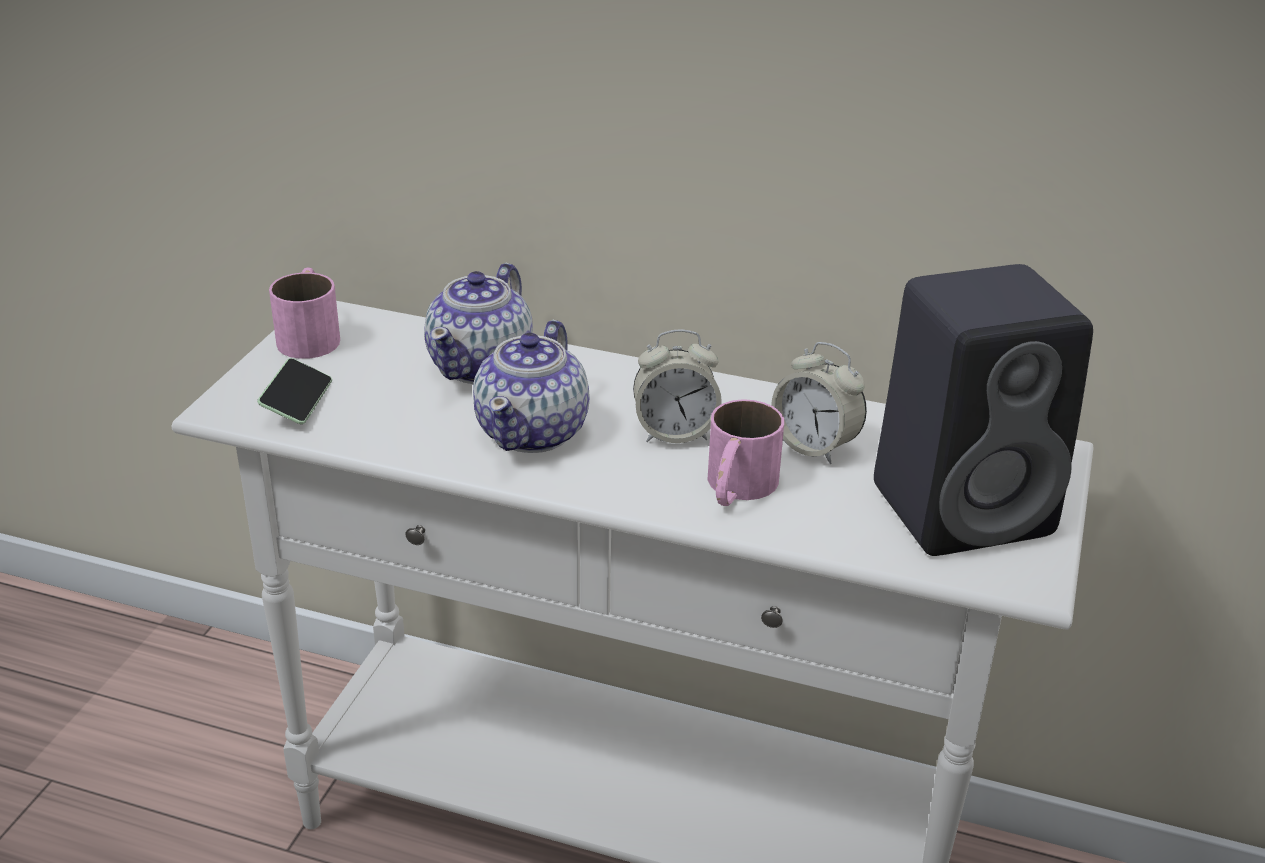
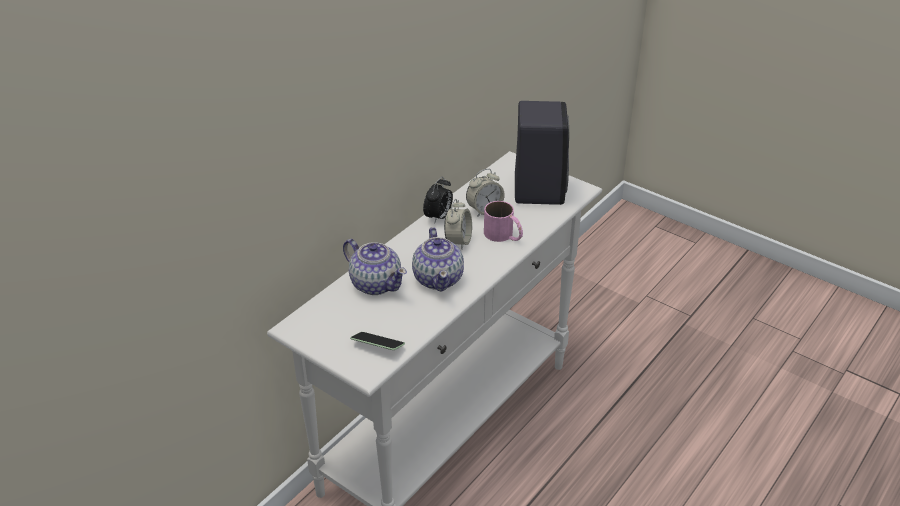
camera: 70 degrees left, 5 degrees up
pink mug [269,267,340,359] -> none
teapot [473,320,590,453] -> teapot turned 45 degrees clockwise [412,227,464,292]
none -> alarm clock [423,176,453,224]

